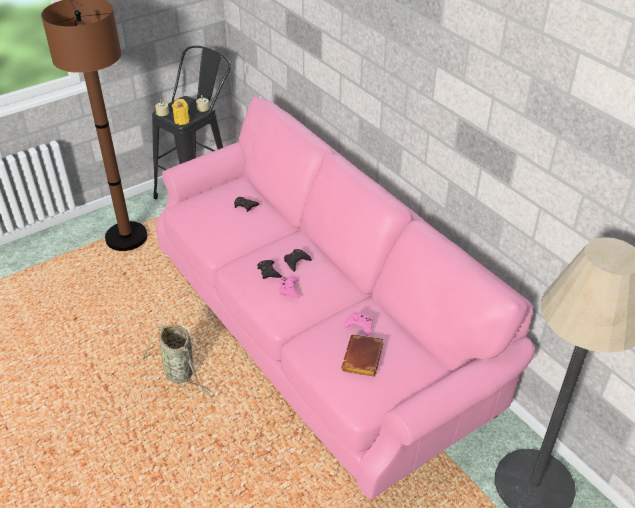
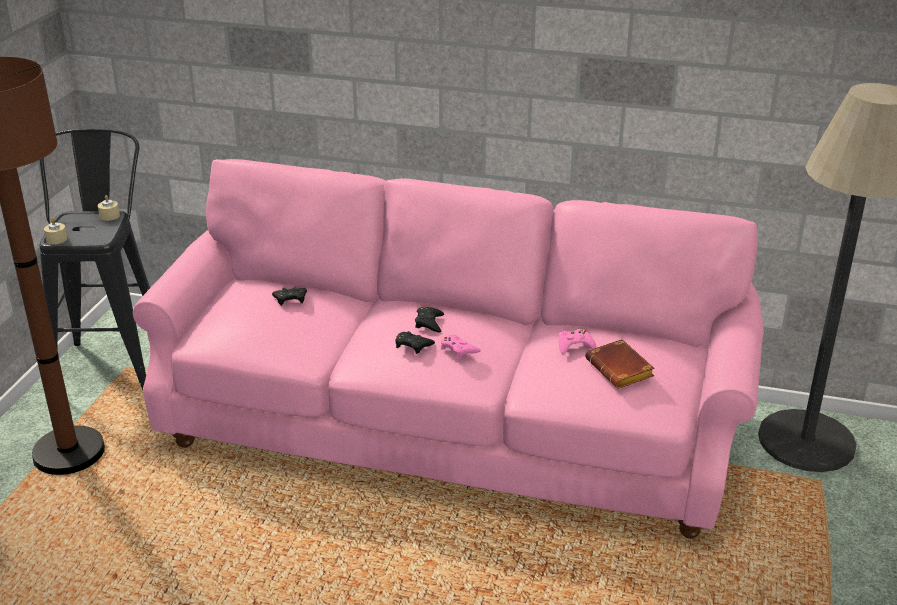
camera: 40 degrees left, 10 degrees down
basket [142,325,215,397] -> none
yellow candle [172,99,190,125] -> none

